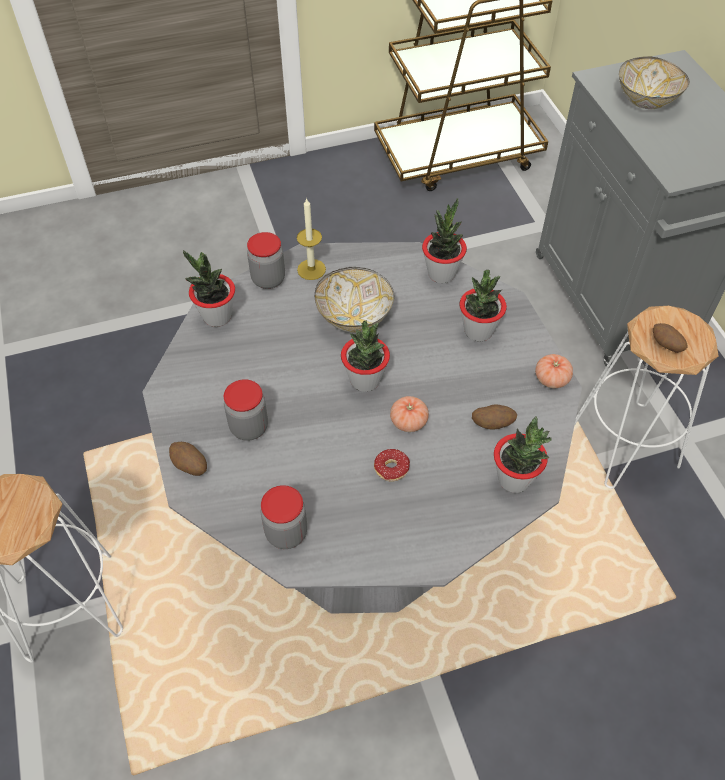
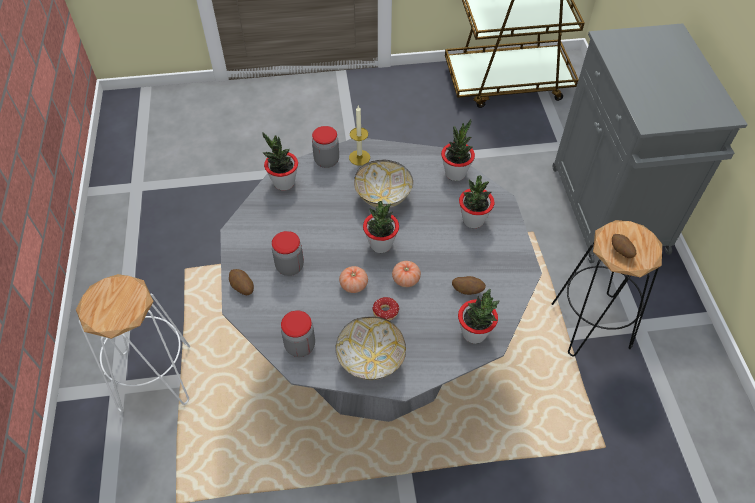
camera: 10 degrees right, 0 degrees up
tomato [535,354,573,388] -> tomato moved to [339,266,368,293]
white stool [574,306,719,489] -> black stool [552,220,663,357]
bowl [619,56,690,109] -> bowl moved to [335,316,406,380]

